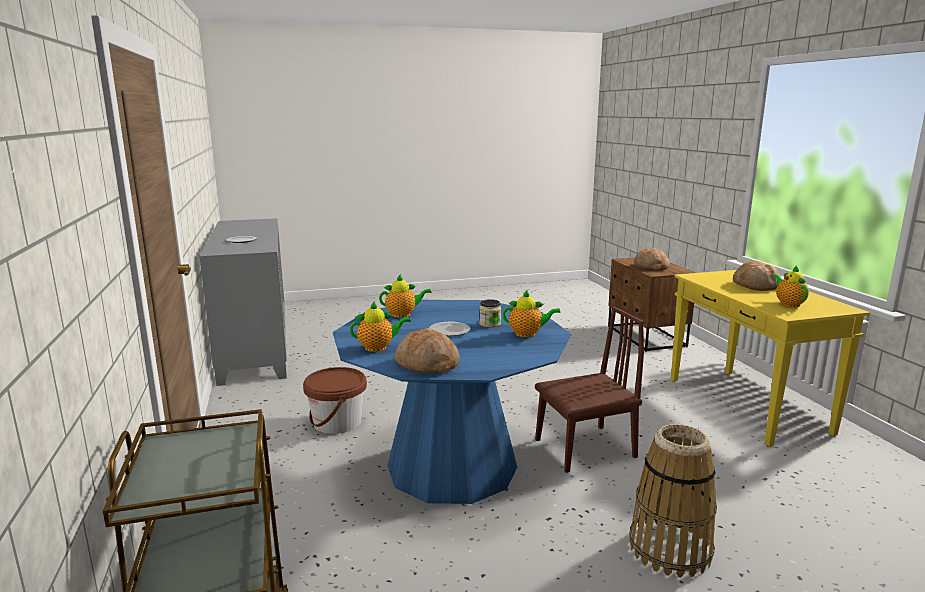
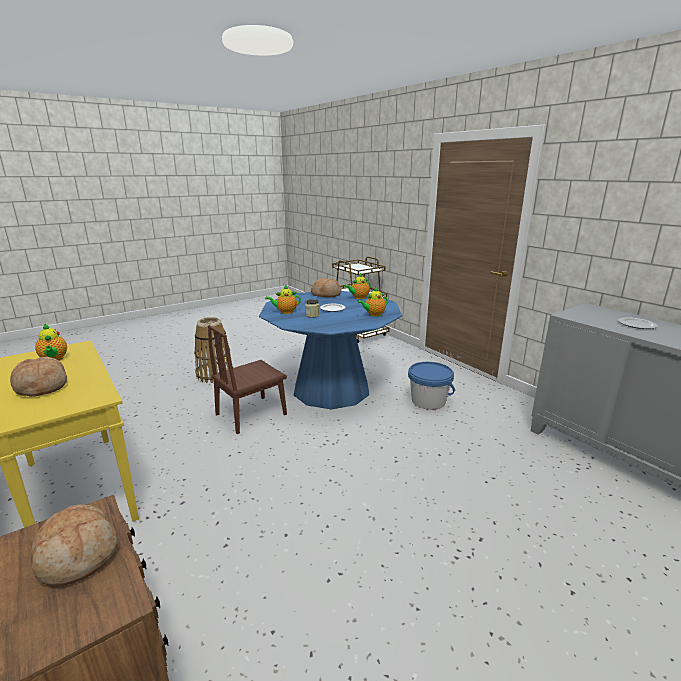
camera: 160 degrees right, 5 degrees up
brown bucket [303,367,367,434] -> blue bucket [408,362,455,410]

